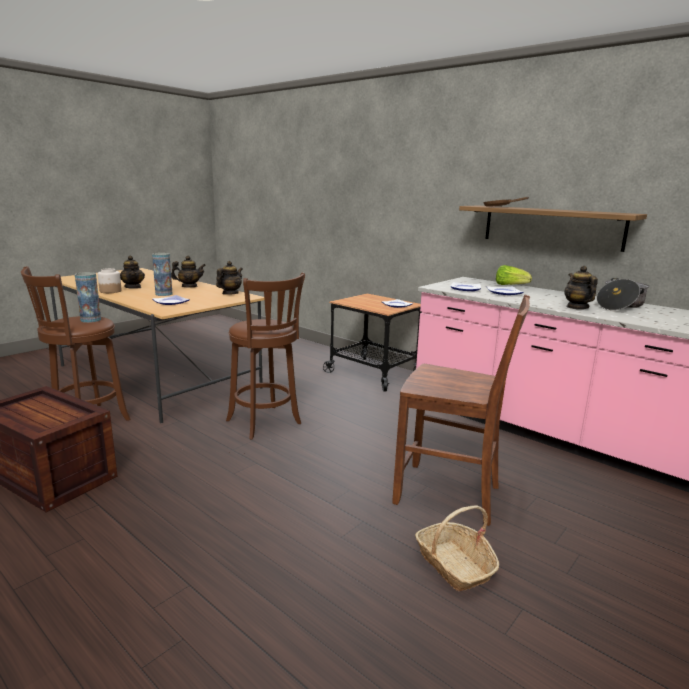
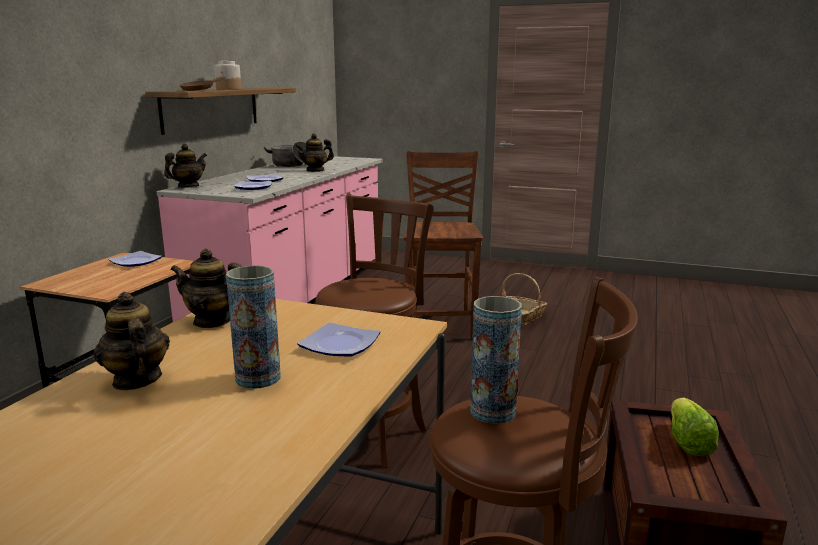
camera: 110 degrees left, 0 degrees up
jar [98,268,122,293] -> jar moved to [214,61,241,90]
teapot [120,256,145,289] -> teapot moved to [164,144,207,188]
lettuce [496,265,532,285] -> lettuce moved to [671,398,719,456]

